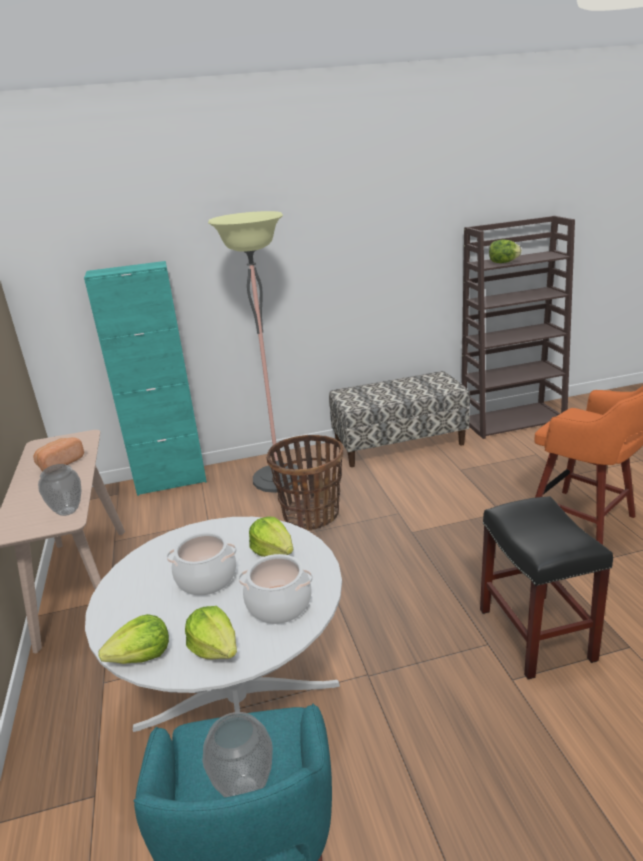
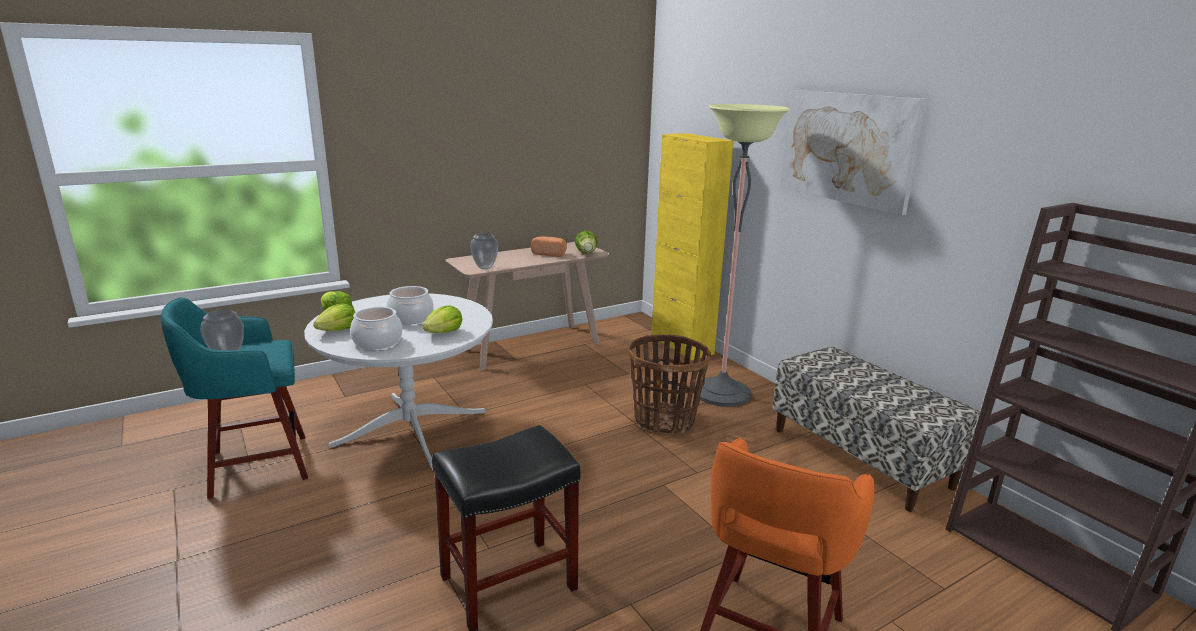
camera: 70 degrees right, 5 degrees down
turquoise cabinet [84,261,207,496] -> yellow cabinet [651,133,734,360]
lettuce [489,239,522,263] -> lettuce moved to [575,231,598,254]
none -> picture [780,90,927,215]

